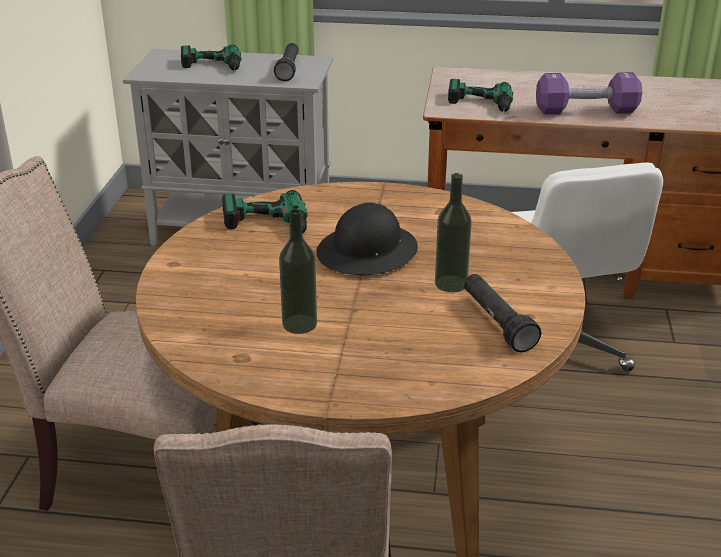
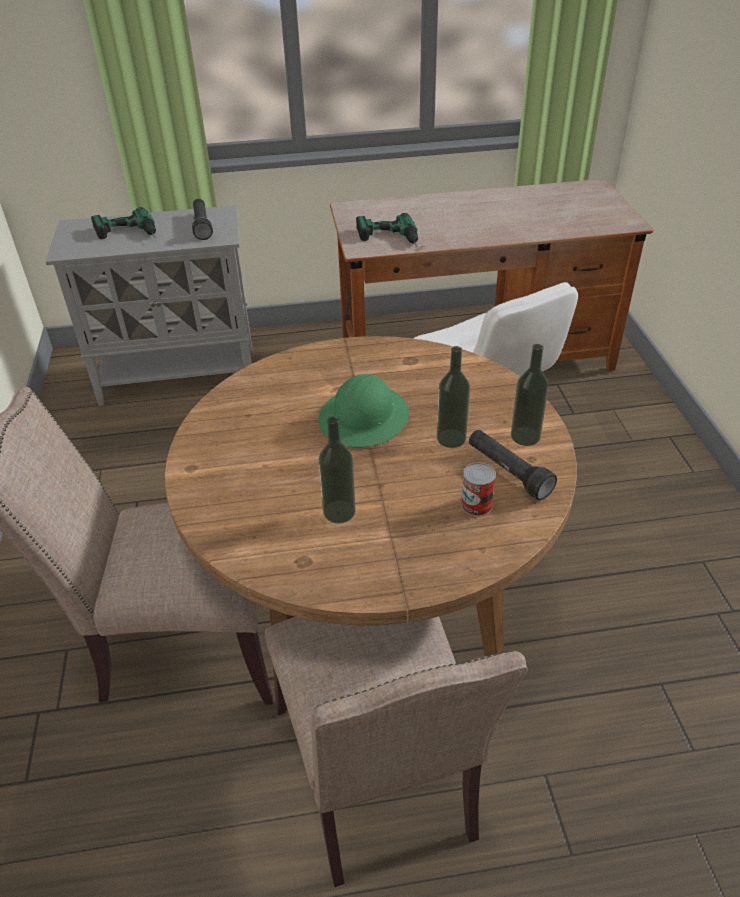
camera: 15 degrees left, 10 degrees up
power drill [222,190,308,233] -> none
black hard hat [316,202,418,275] -> green hard hat [318,374,409,447]
purple dumbbell [536,72,642,114] -> none
none -> can [461,462,496,516]
none -> bottle [511,344,548,446]

